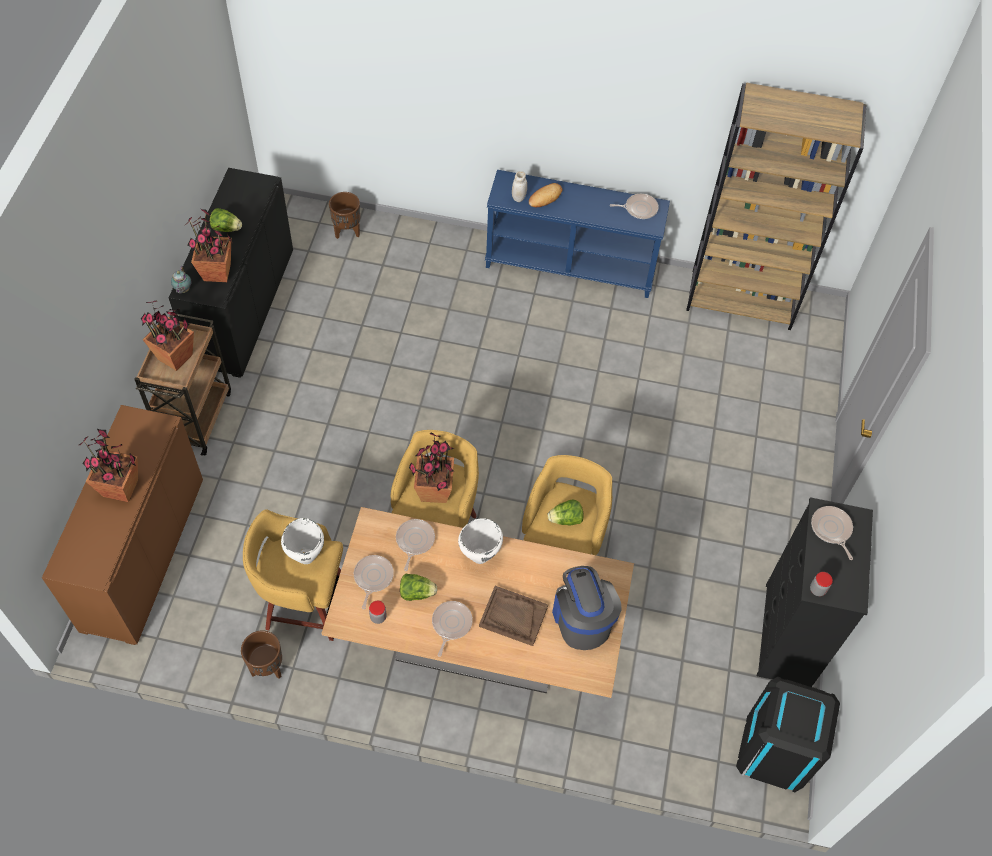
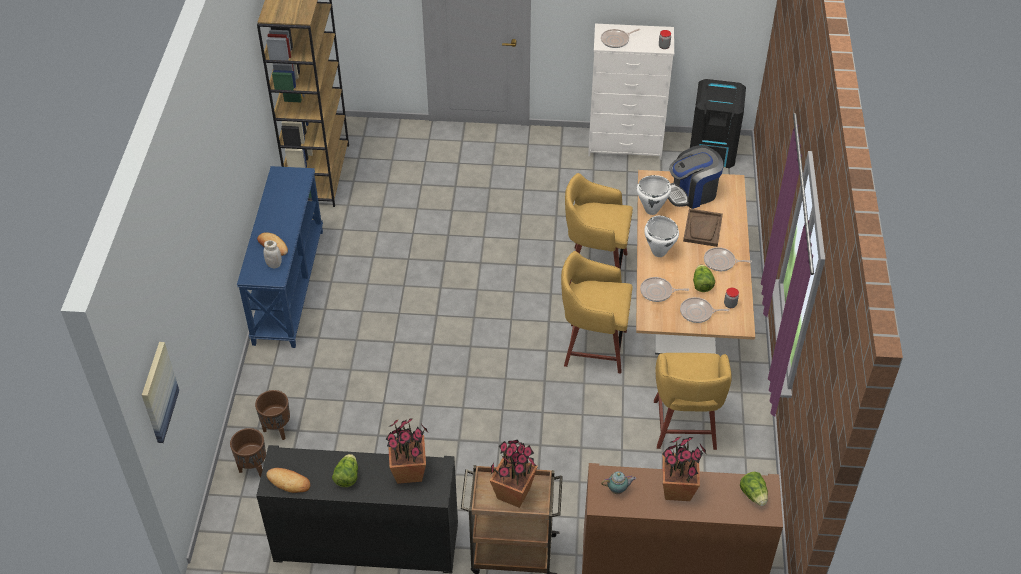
camera: 95 degrees left, 10 degrees down
teapot [171,266,192,293] -> teapot moved to [601,471,636,494]
brown planter [241,630,282,679] -> brown planter moved to [255,390,290,440]
white cooking pot [281,518,324,564] -> white cooking pot moved to [637,175,671,215]
potted plant [409,432,454,503] -> none
lettuce [548,499,584,526] -> lettuce moved to [740,472,768,506]
frying pan [610,194,659,219] -> none
black dresser [757,497,873,687] -> white dresser [588,24,674,160]
none -> picture [142,342,179,443]
none -> bread [266,468,310,493]

